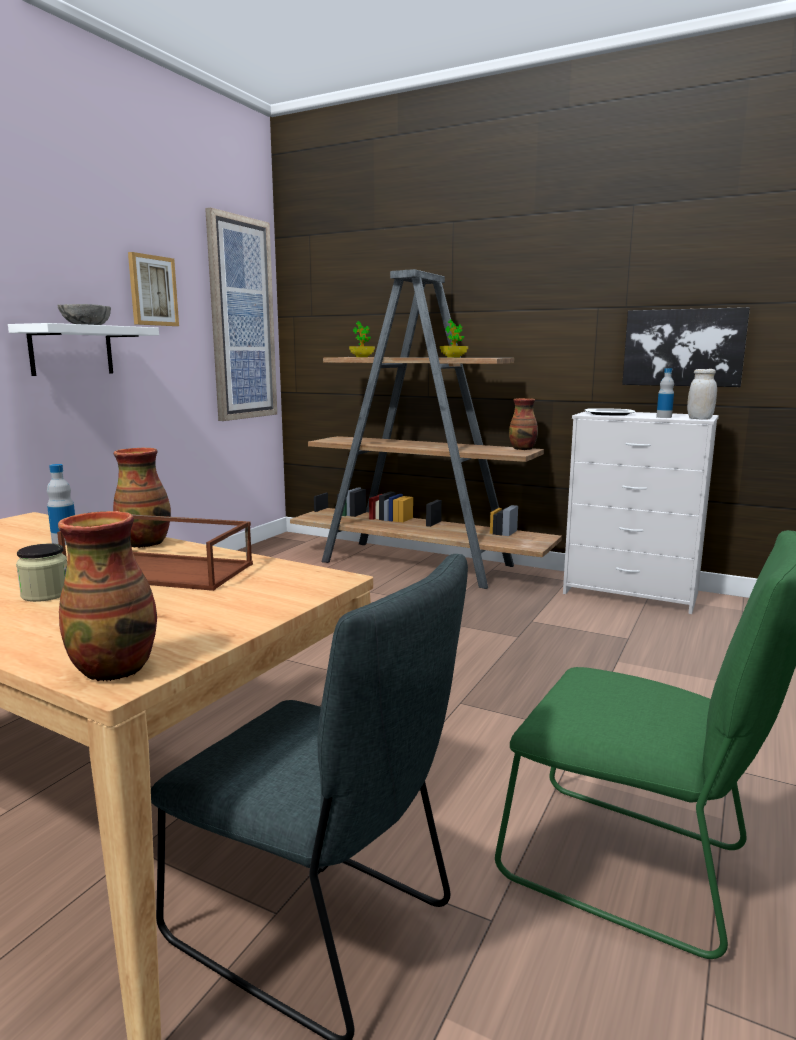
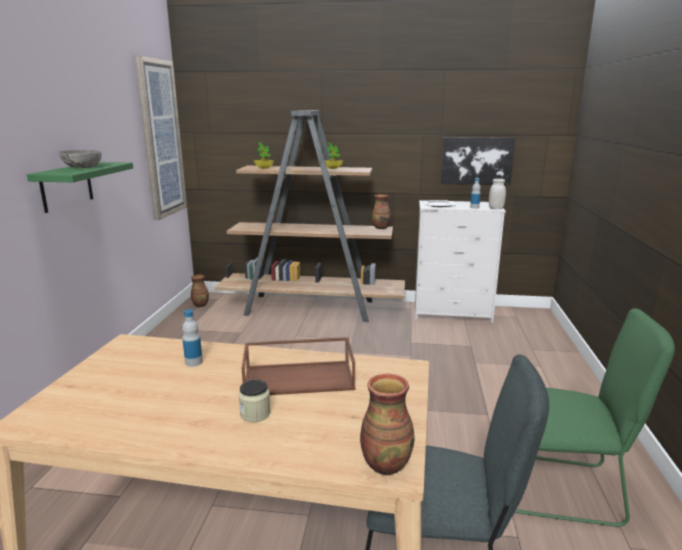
camera: 20 degrees left, 5 degrees up
white shelf [8,323,159,376] -> green shelf [27,162,133,213]
vase [113,448,171,548] -> vase moved to [191,275,209,307]
picture [128,252,179,326] -> none

